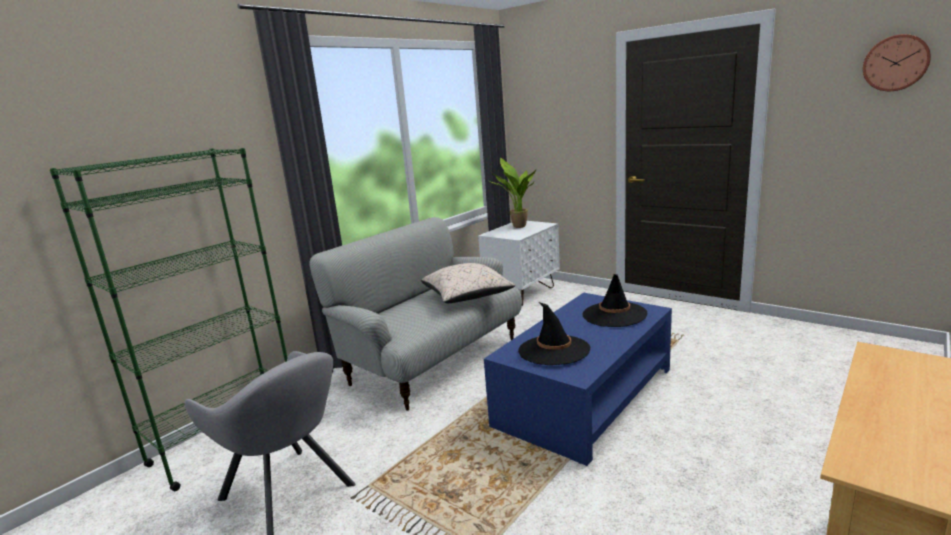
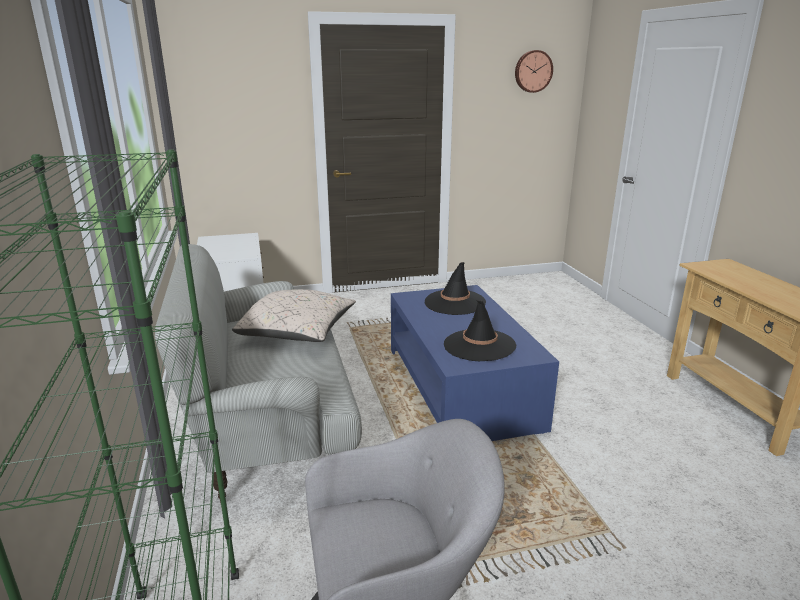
camera: 55 degrees left, 5 degrees up
potted plant [489,158,536,228] -> none

